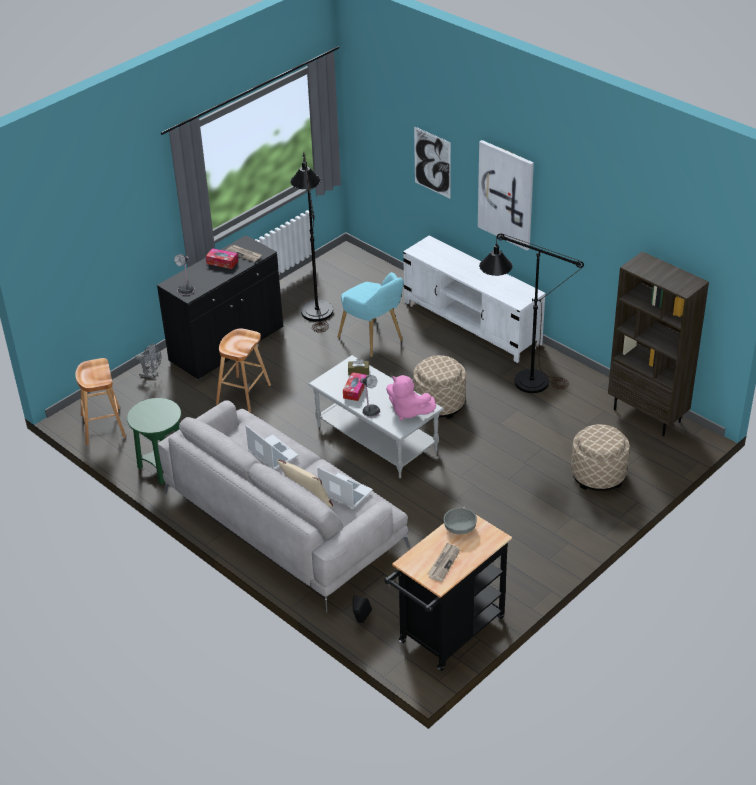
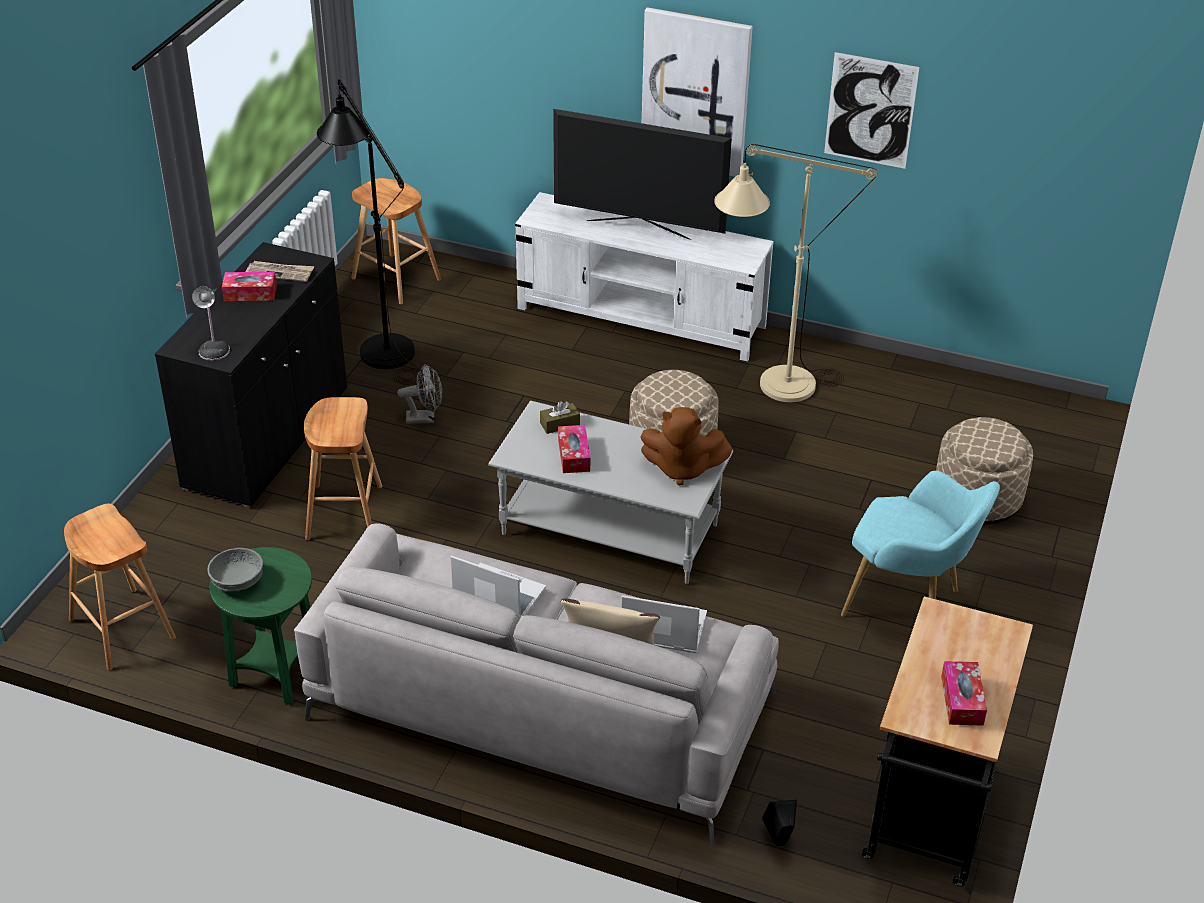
camera: 25 degrees left, 0 degrees up
grey fan [135,344,161,379] -> grey fan moved to [397,364,442,424]
turquoise armchair [338,272,404,357] -> turquoise armchair moved to [841,471,1000,617]
table lamp [360,375,380,418] -> none
pink plush toy [386,375,436,420] -> brown plush toy [640,407,733,486]
picture [414,126,451,198] -> picture moved to [824,52,919,169]
newspaper [427,542,460,582] -> tissue box [941,661,987,726]
grey bowl [443,508,477,534] -> grey bowl moved to [207,548,263,591]
black floor lamp [479,233,584,393] -> beige floor lamp [714,144,877,402]
brown bookcase [608,251,709,436] -> none
none -> brown stool [351,178,441,304]
none -> television [553,109,732,240]

